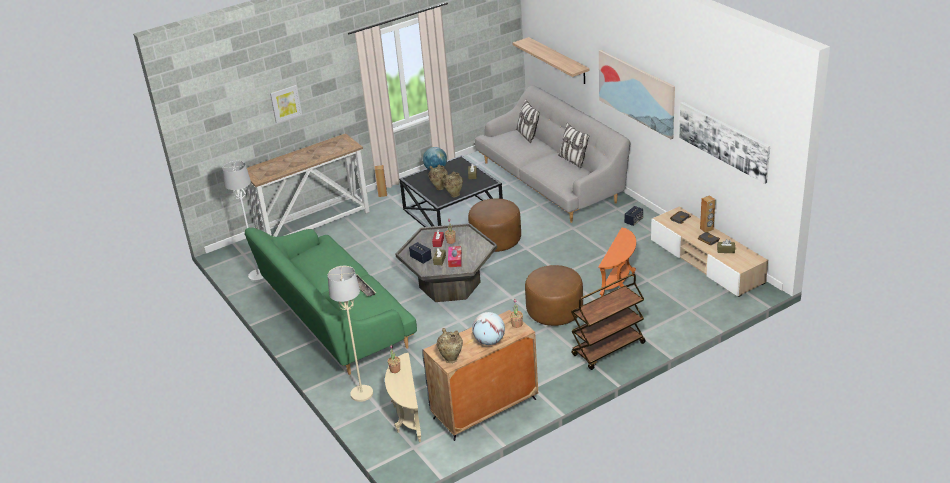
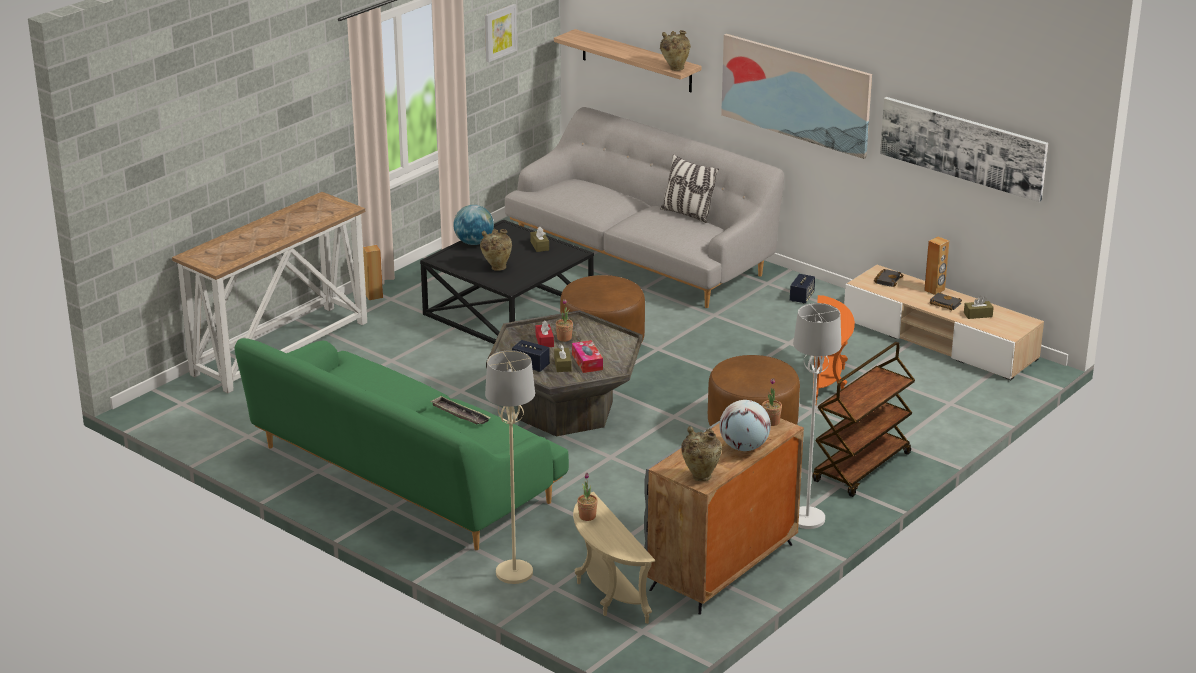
camera: 20 degrees left, 5 degrees down
white floor lamp [222,160,265,282] -> white floor lamp moved to [793,303,841,529]
picture [270,85,302,123] -> picture moved to [485,4,517,62]
beige vase [443,171,463,197] -> beige vase moved to [660,30,691,71]
pillow [516,99,540,143] -> none

